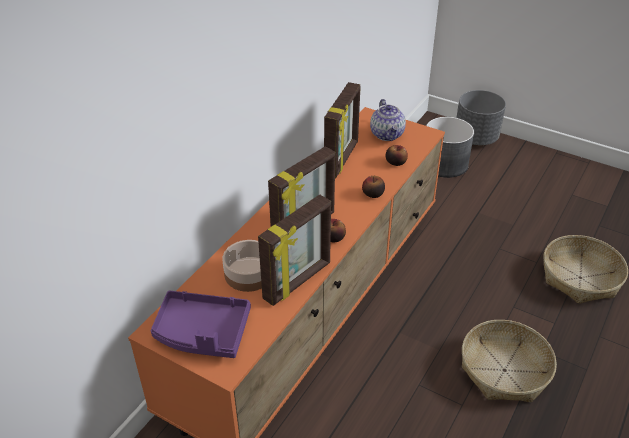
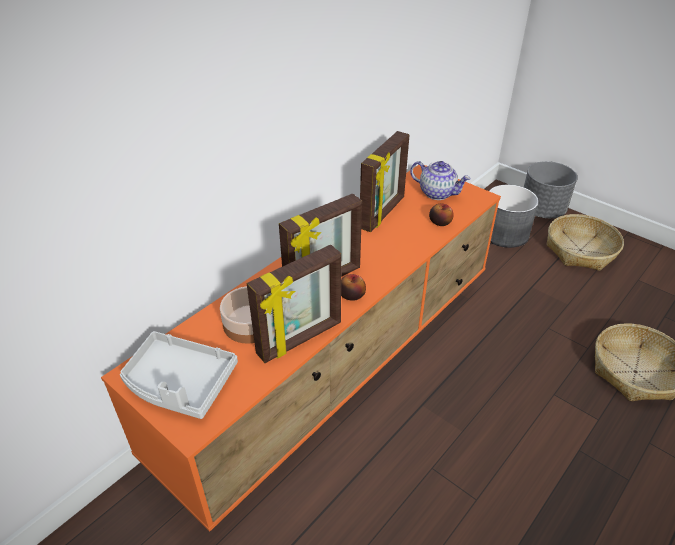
camera: 10 degrees right, 0 degrees up
purple tray [151,291,251,358] -> grey tray [120,331,238,419]
apple [362,176,385,198] -> none
teapot [370,99,406,141] -> teapot turned 60 degrees counterclockwise [410,161,471,200]
basket [462,320,557,402] -> basket moved to [547,214,624,271]

